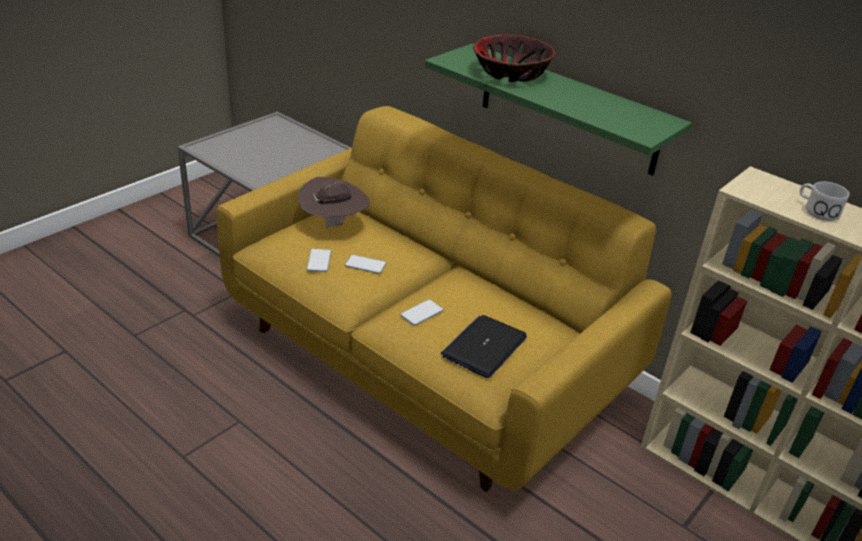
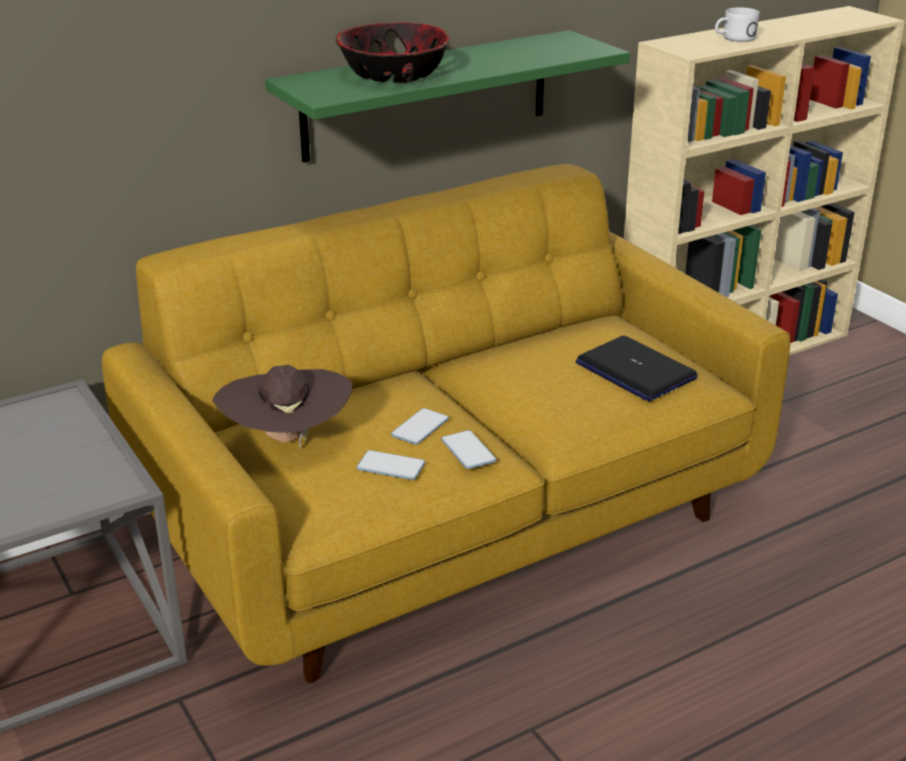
camera: 70 degrees left, 5 degrees down
phone [400,299,444,326] -> phone moved to [441,430,496,469]

